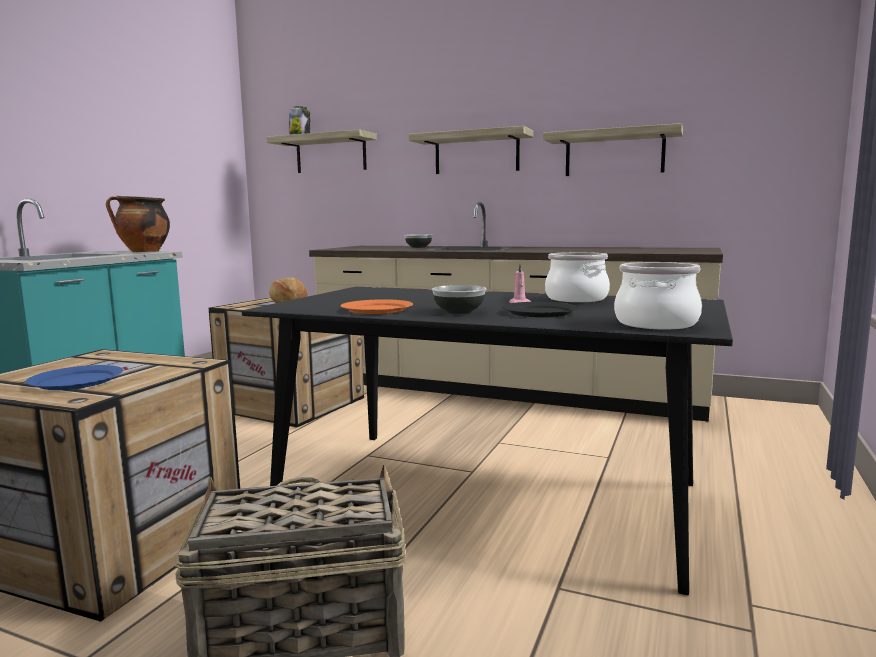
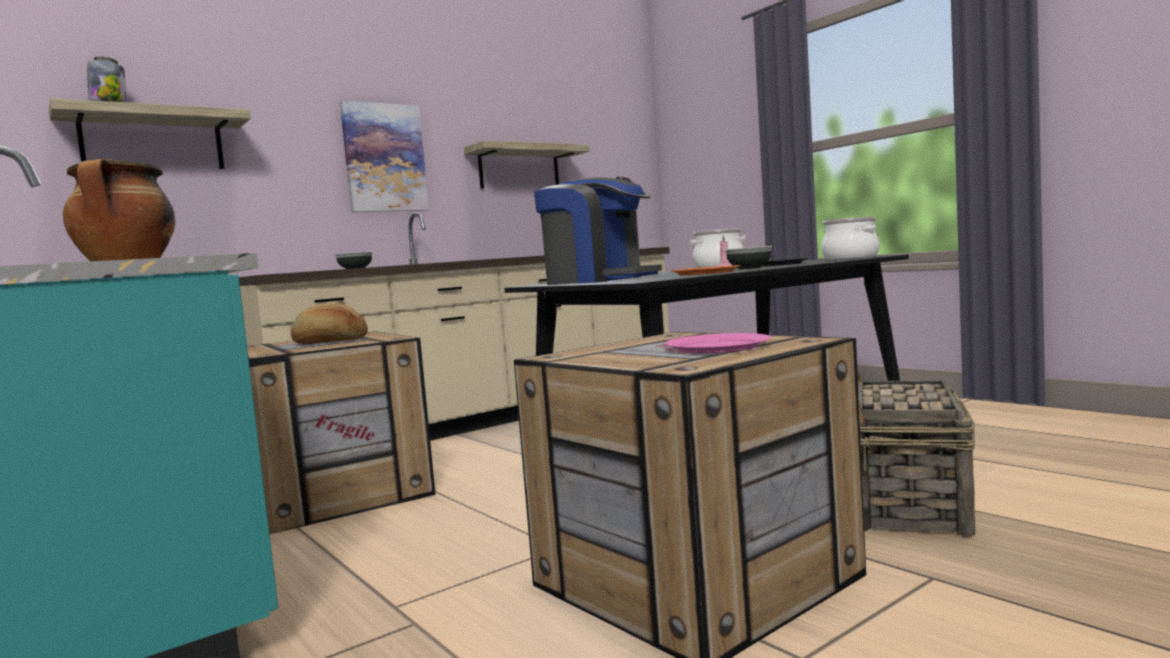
camera: 60 degrees left, 5 degrees down
blue plate [26,365,123,390] -> pink plate [665,333,771,353]
shelf [408,126,534,174] -> picture [340,100,429,212]
none -> coffee machine [534,177,662,285]

